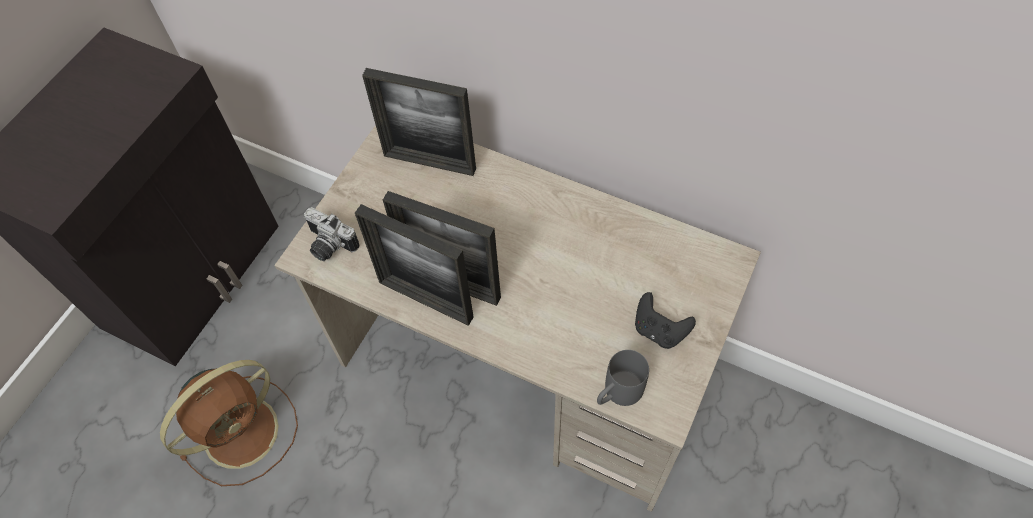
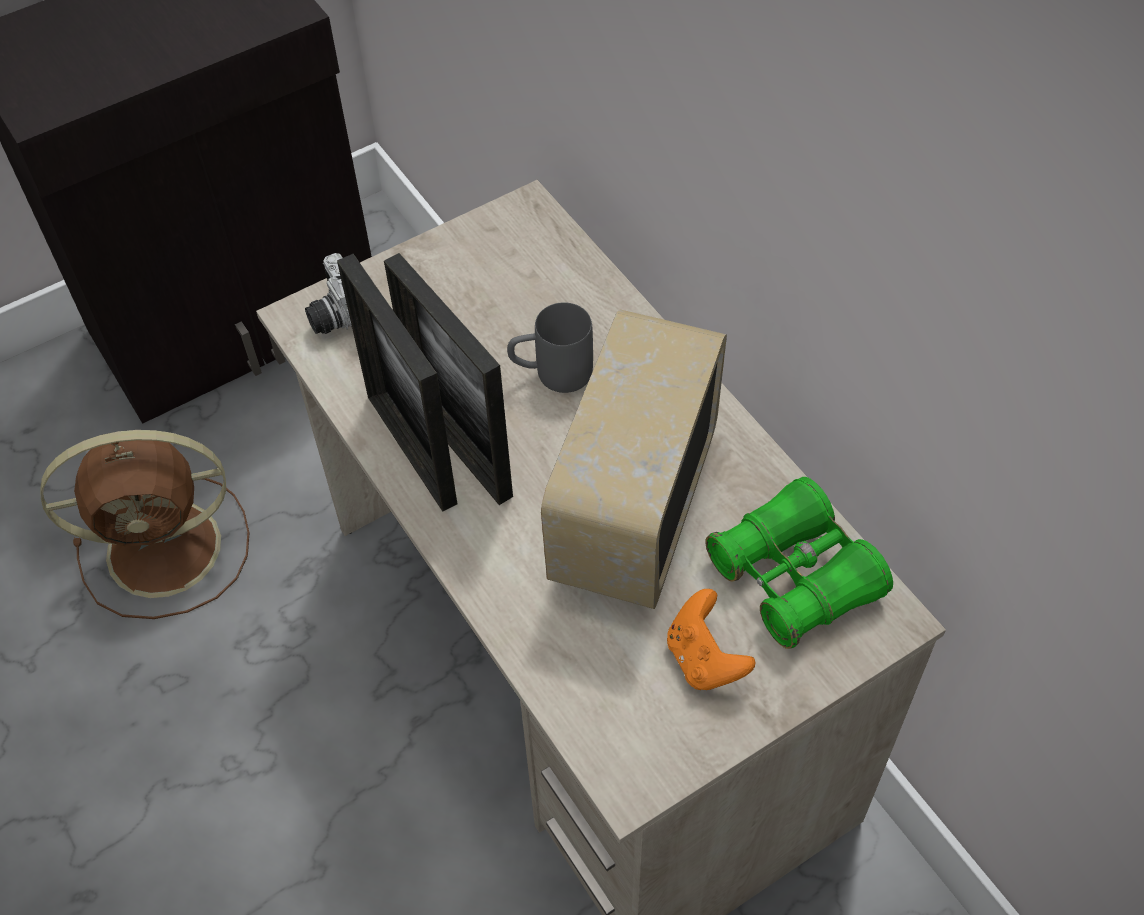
camera: 30 degrees right, 5 degrees down
picture frame [362,68,476,176] -> none
grey mug [597,350,649,406] -> grey mug moved to [507,302,593,393]
black game controller [635,292,696,349] -> orange game controller [667,589,755,690]
none -> radio [541,309,727,609]
none -> green binoculars [705,477,893,649]

